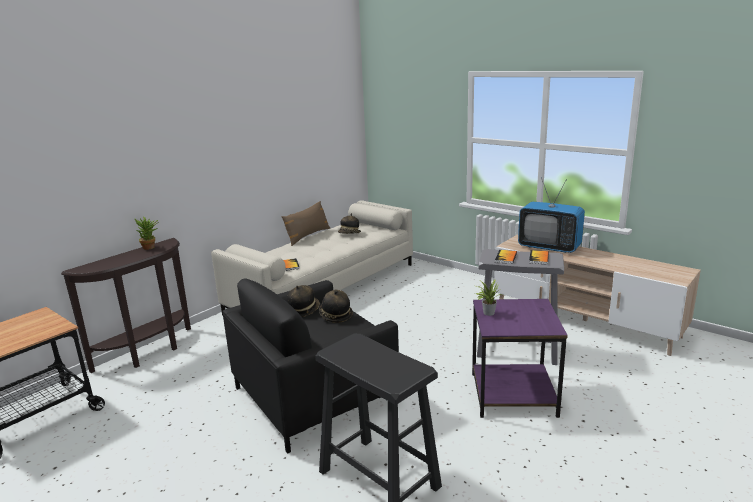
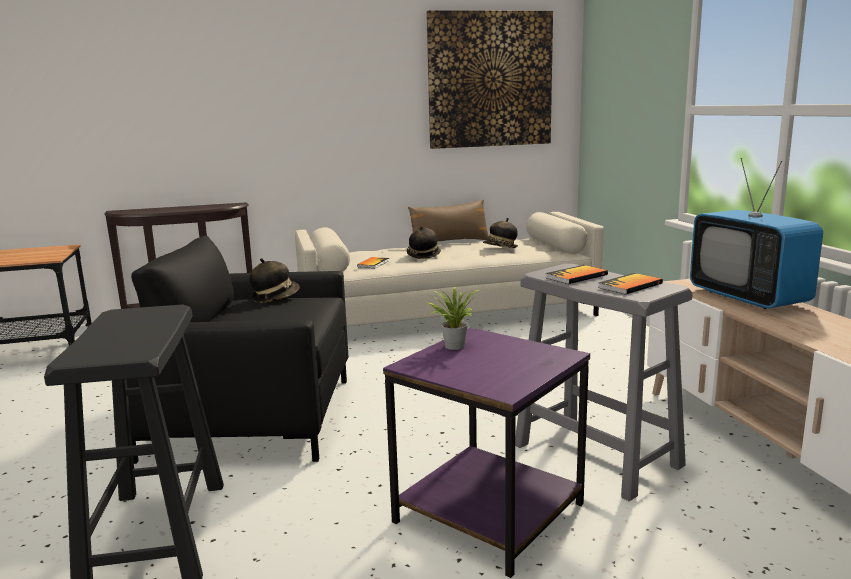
camera: 35 degrees right, 5 degrees down
potted plant [134,216,159,250] -> none
hat [319,290,353,323] -> hat moved to [407,226,441,259]
none -> picture [426,10,553,149]

